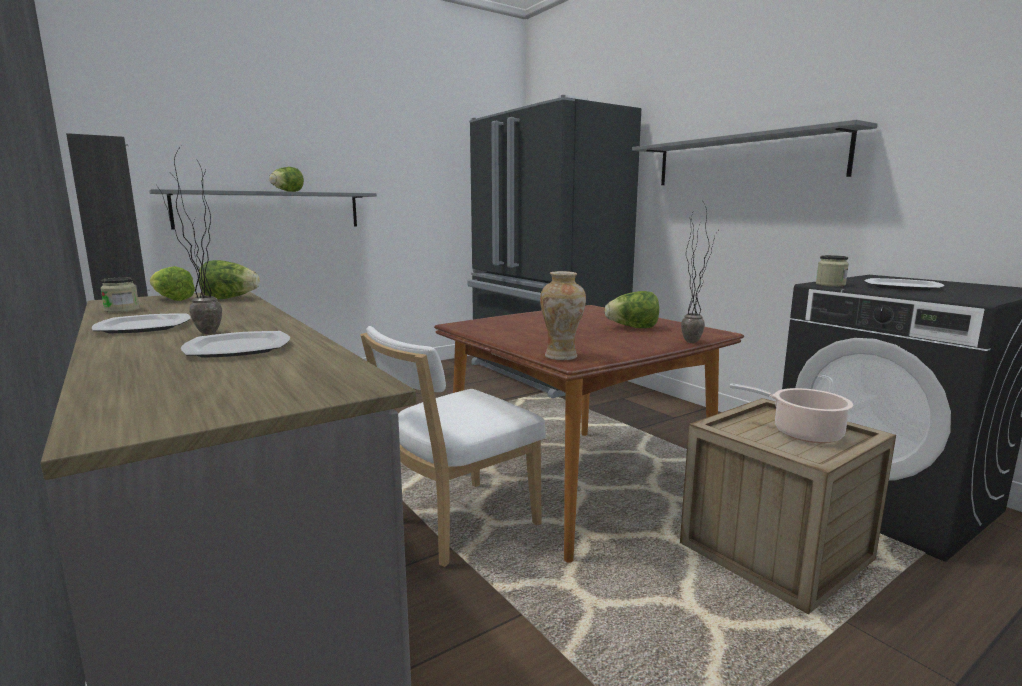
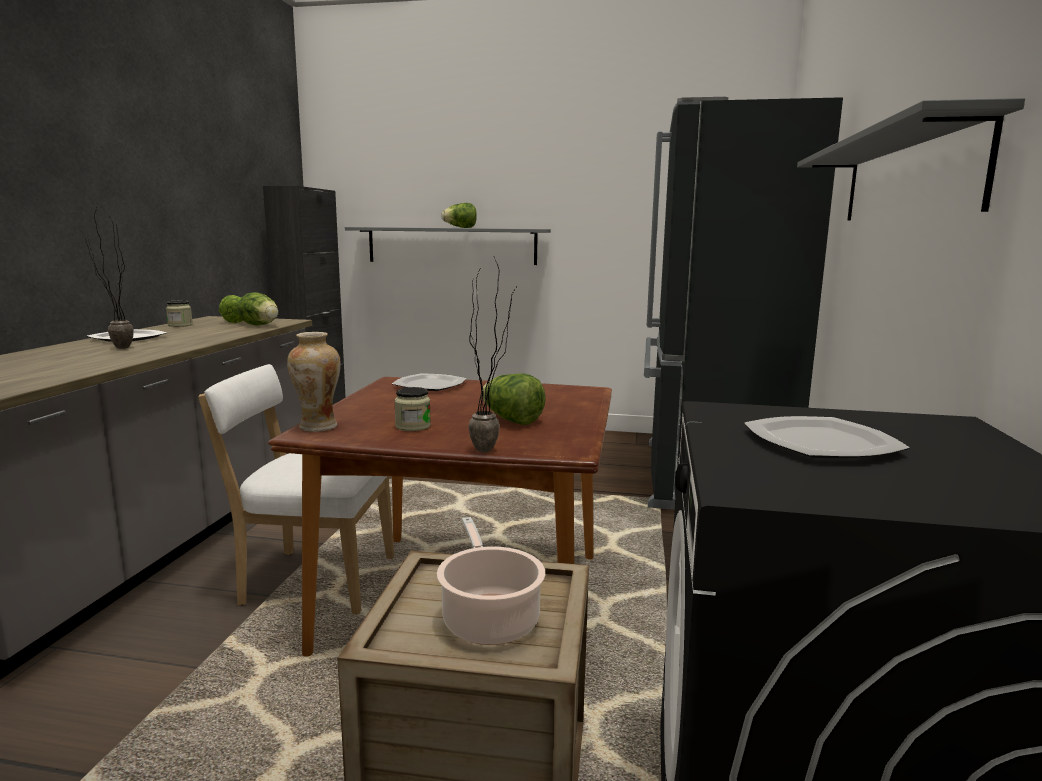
camera: 45 degrees right, 0 degrees up
plate [181,331,290,357] -> plate moved to [392,373,466,391]
jar [816,255,849,286] -> jar moved to [394,387,431,431]

